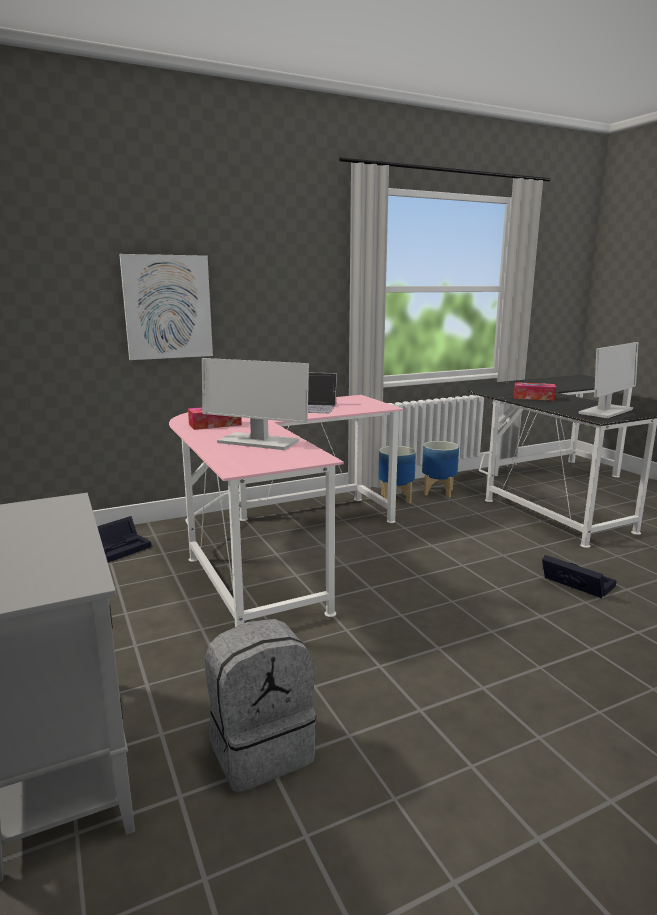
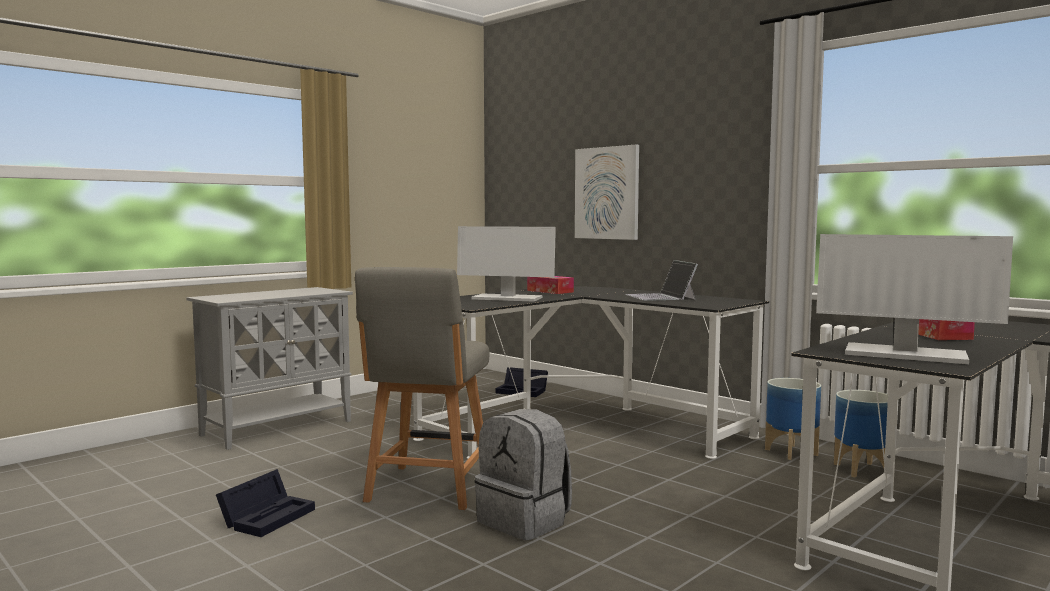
camera: 70 degrees right, 10 degrees down
pink desk [169,395,403,627] -> black desk [413,287,769,459]
monitor [202,358,309,450] -> monitor turned 75 degrees counterclockwise [457,226,556,302]
grey backpack [205,619,316,792] -> grey backpack moved to [475,409,572,540]
black storage box [542,555,617,598] -> black storage box moved to [216,469,315,537]
none -> grey chair [355,267,489,510]

